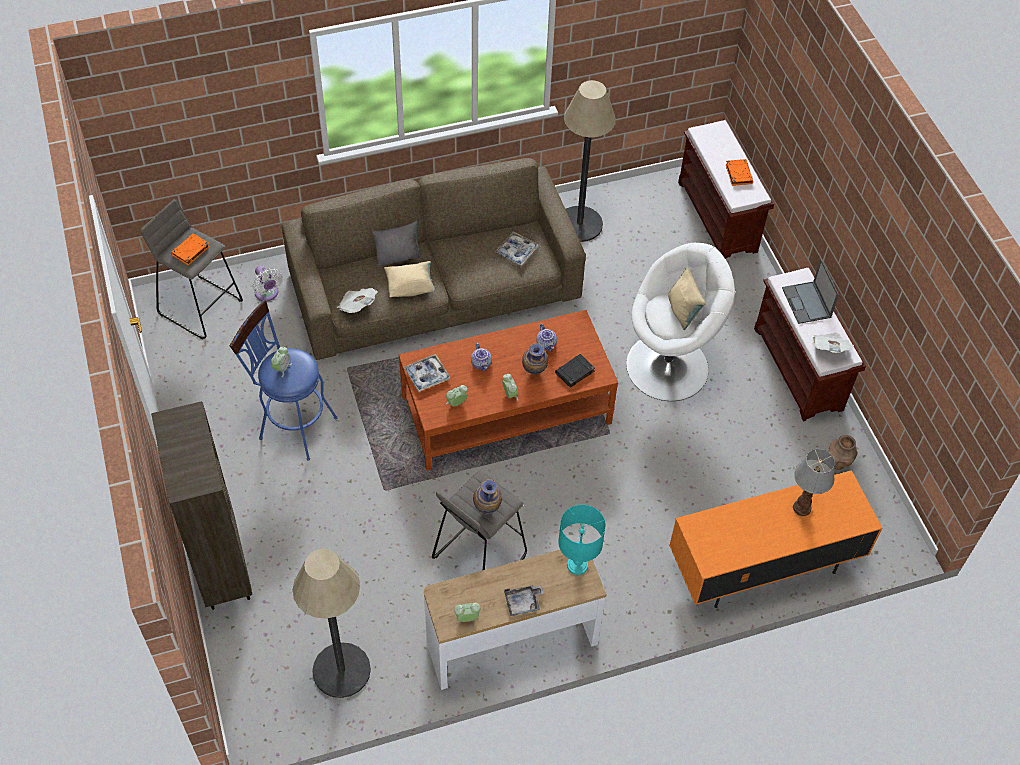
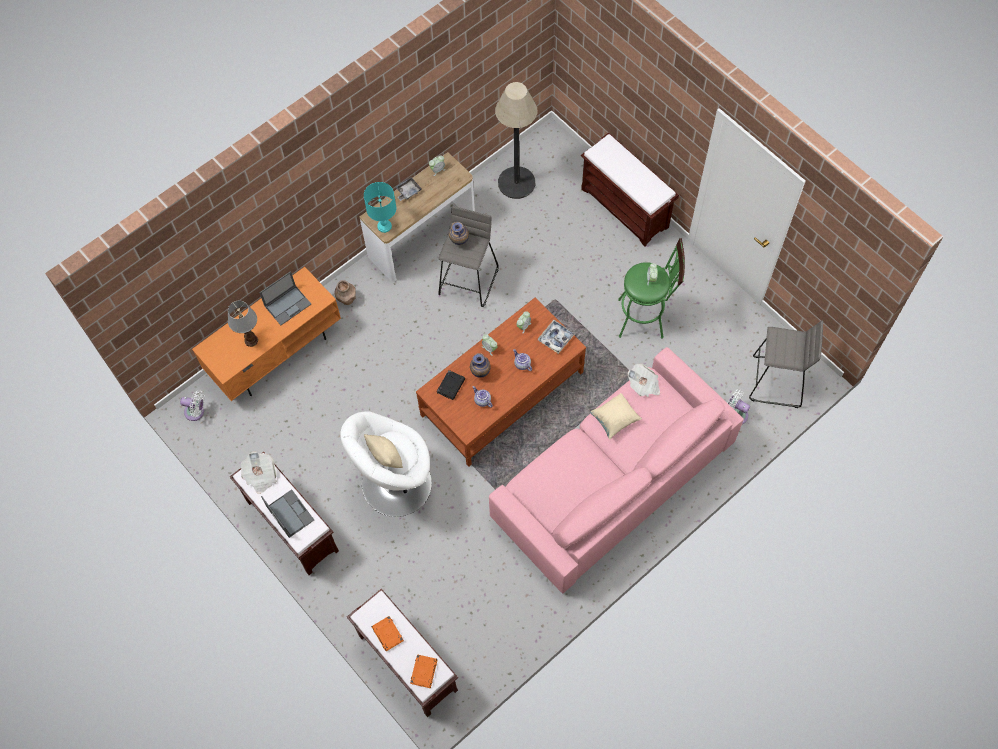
camera: 160 degrees right, 10 degrees up
brown bookcase [151,401,252,610] -> brown bench [581,132,679,247]
orange book [171,233,210,265] -> orange book moved to [410,654,438,688]
blue stool [230,300,337,461] -> green stool [618,238,685,339]
brown sofa [282,158,586,360] -> pink sofa [489,347,744,593]
grey pillow [372,221,422,266] -> none
tray [495,231,539,266] -> none
floor lamp [564,80,616,242] -> none
brown vase [828,435,857,470] -> brown vase moved to [335,280,356,305]
none -> white fan [180,390,205,421]
none -> laptop [259,271,311,325]

